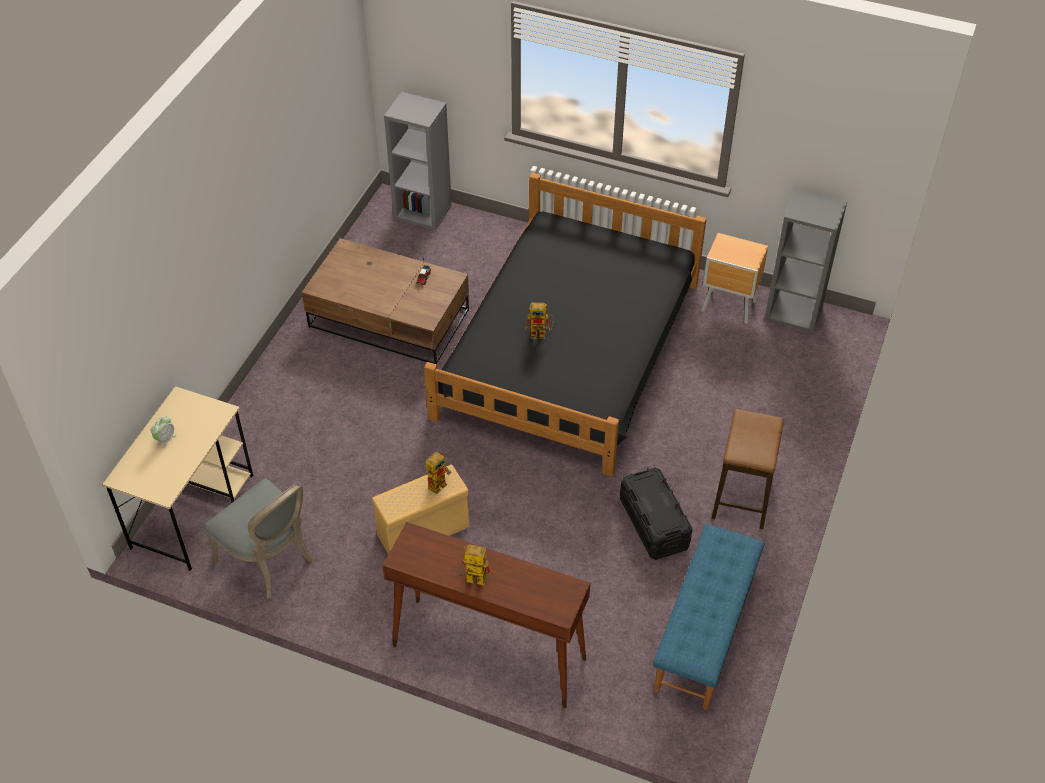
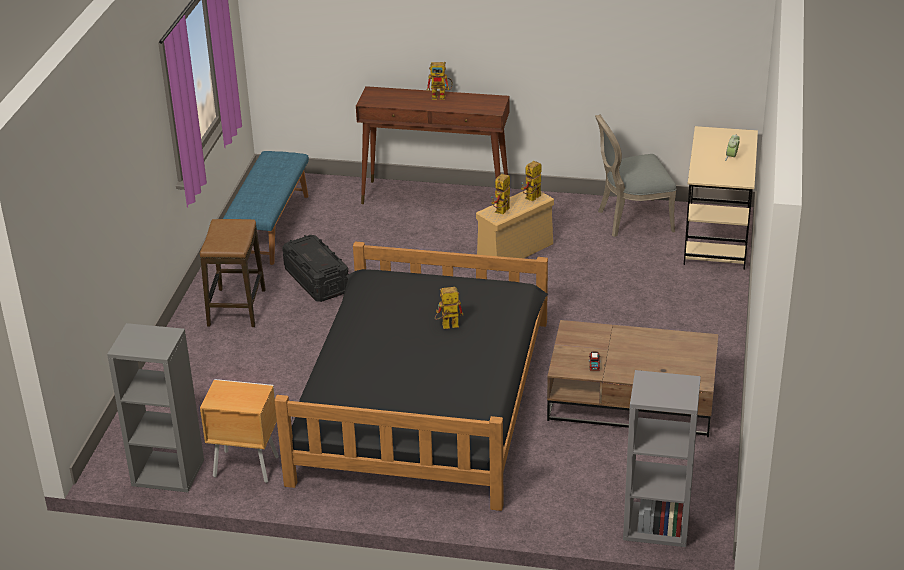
camera: 170 degrees right, 15 degrees down
grey chair [204,479,315,598] -> grey chair turned 45 degrees counterclockwise [595,114,676,237]
none -> toy robot [521,161,542,201]

